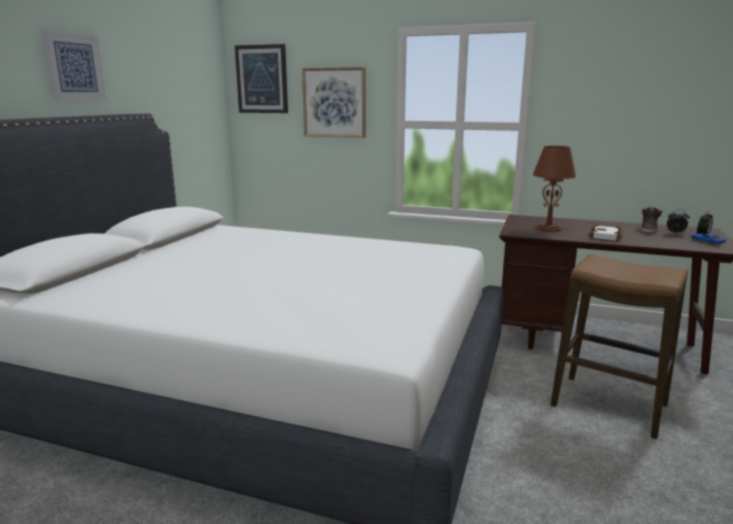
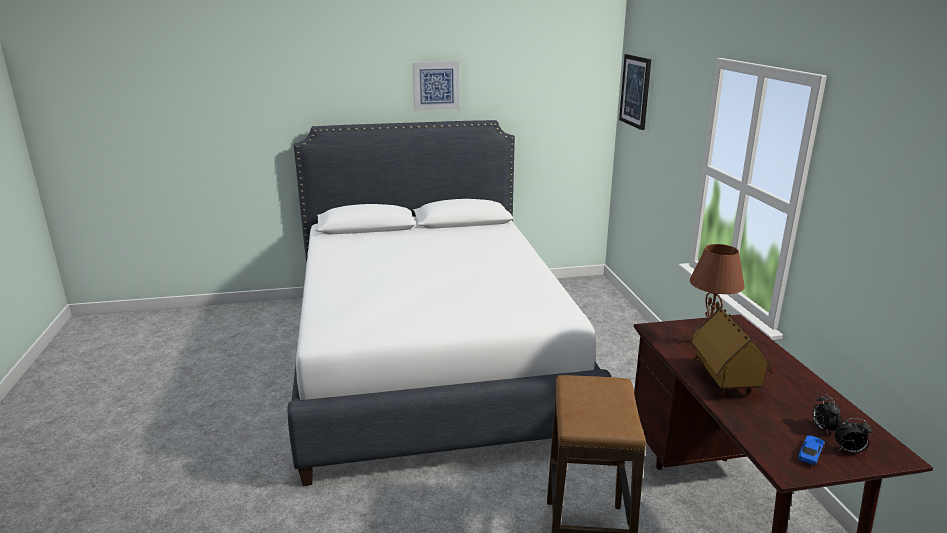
camera: 60 degrees right, 5 degrees up
picture [302,67,365,138] -> none
white book [589,224,623,241] -> toy house [690,307,773,396]
black shoe [640,207,662,233] -> none

